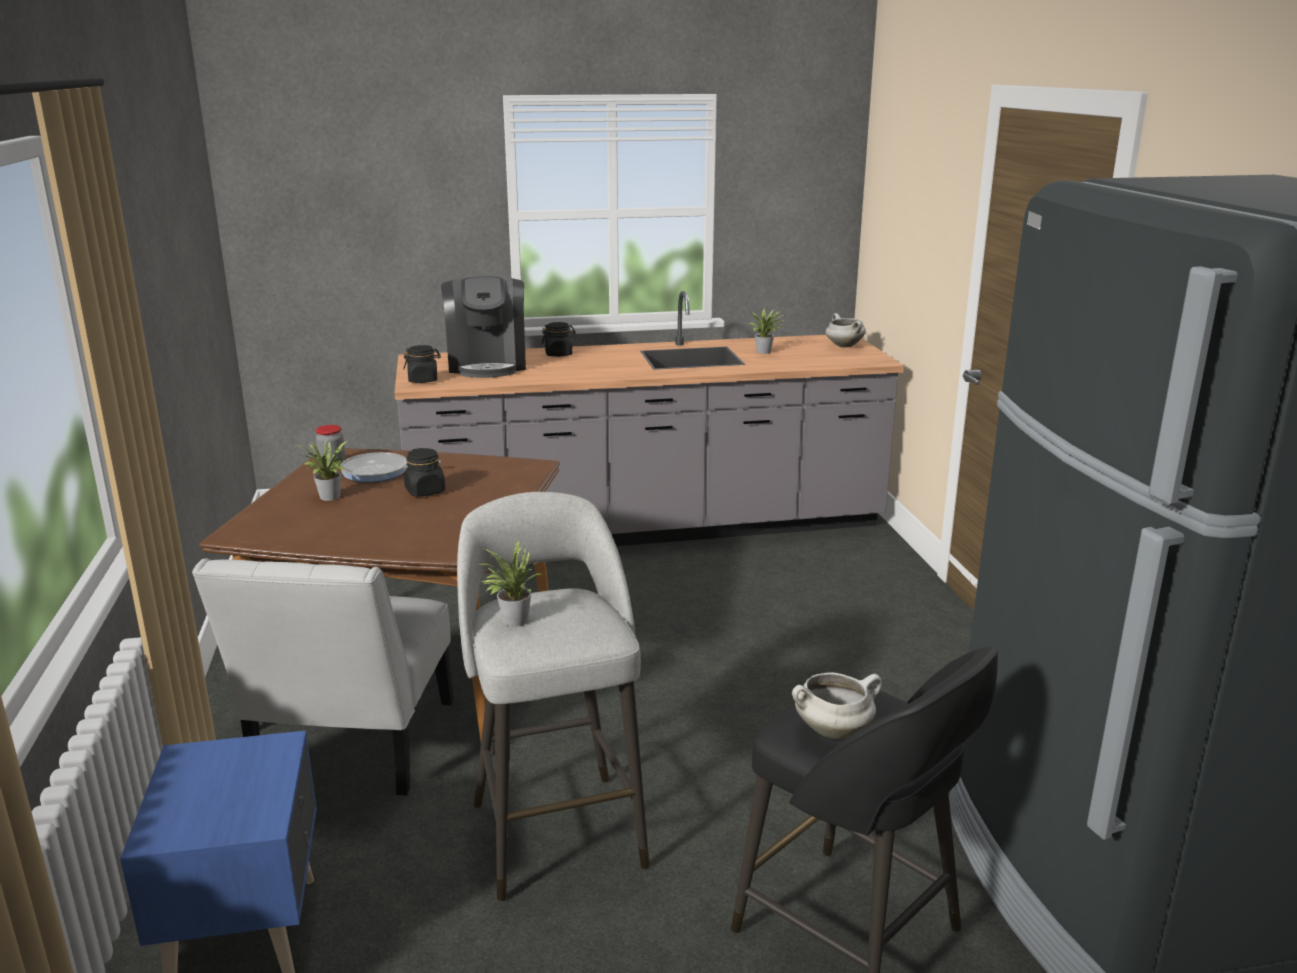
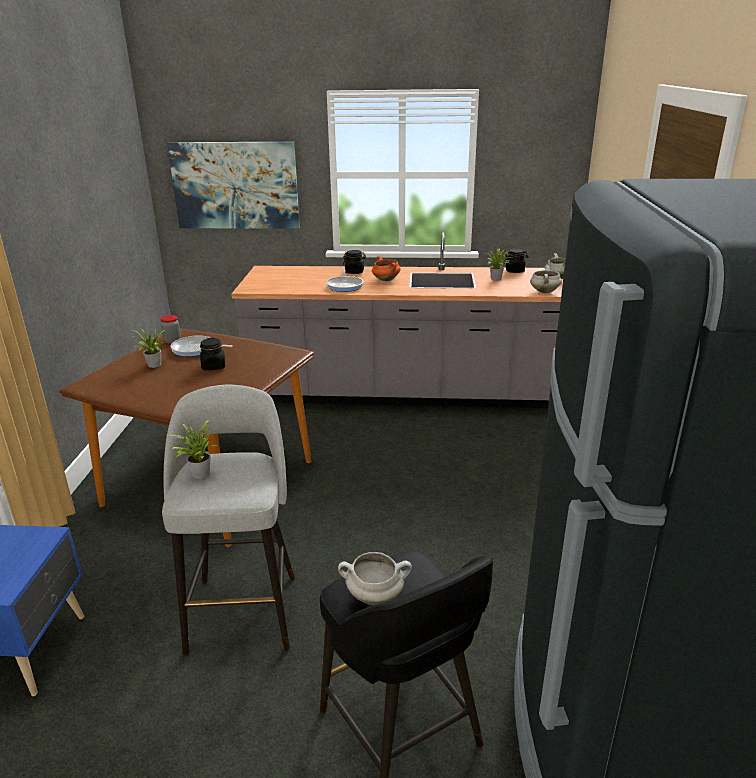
camera: 15 degrees right, 5 degrees up
white chair [192,558,454,796] -> none
black jar [404,345,441,383] -> black jar moved to [504,249,528,273]
coffee machine [441,276,526,378] -> none
none -> picture [167,142,300,229]
none -> frying pan [326,269,364,292]
none -> orange cooking pot [372,256,401,281]
none -> white cooking pot [530,266,562,293]

